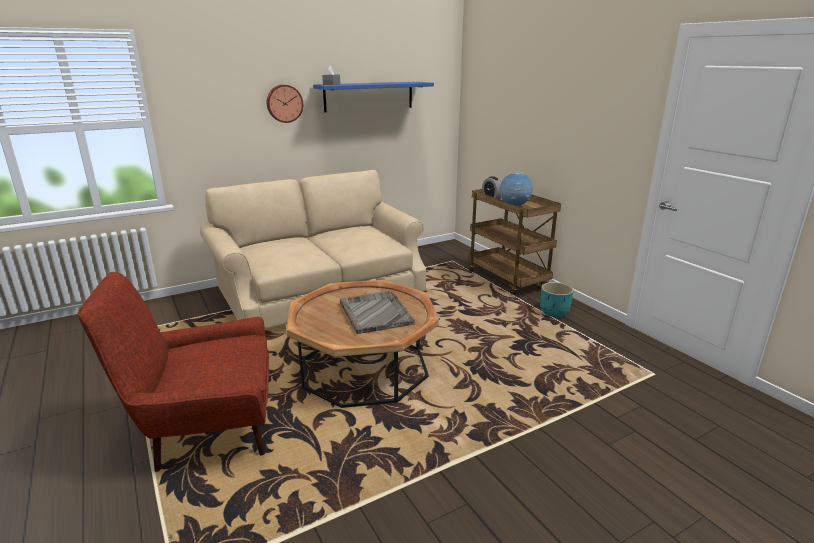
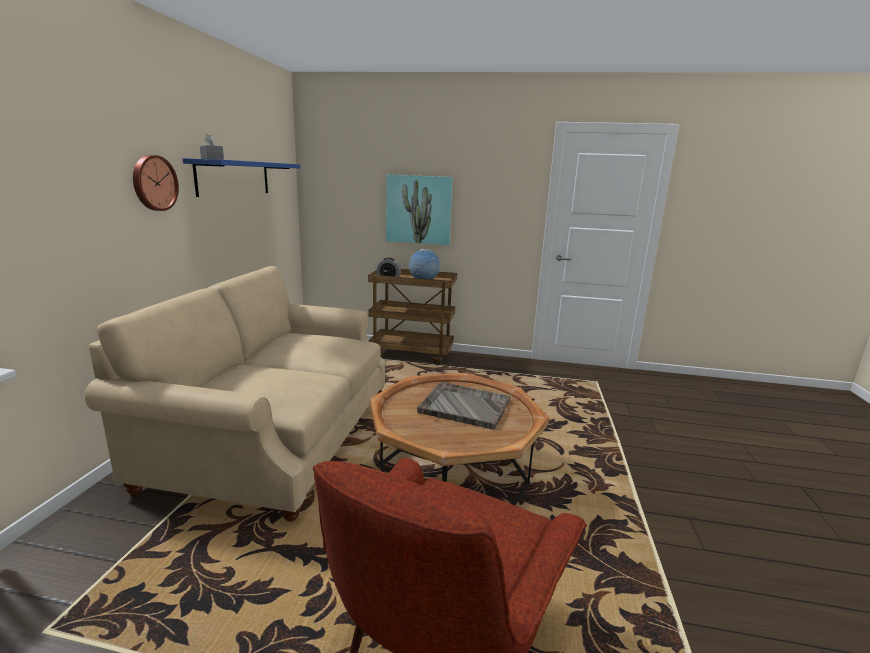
camera: 50 degrees left, 5 degrees down
turquoise planter [540,282,573,317] -> none
none -> picture [386,175,453,245]

